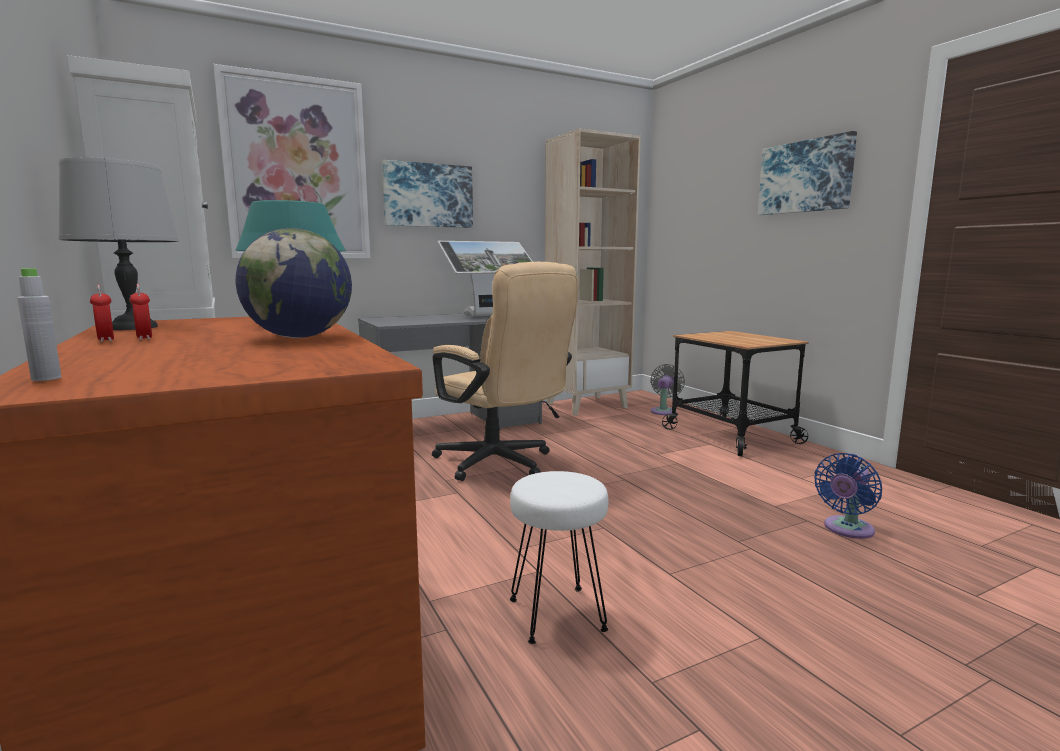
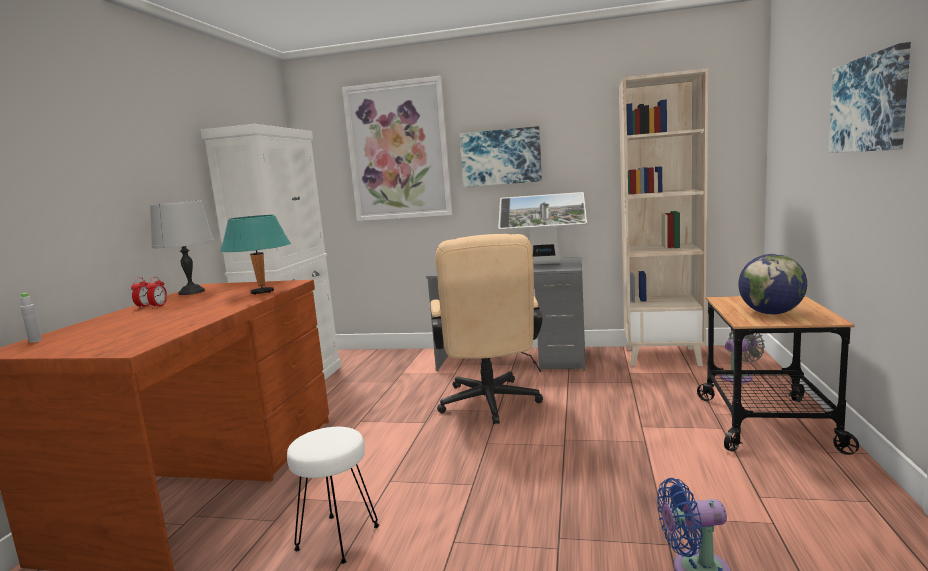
camera: 40 degrees right, 0 degrees up
globe [236,228,352,338] -> globe moved to [738,254,807,315]

